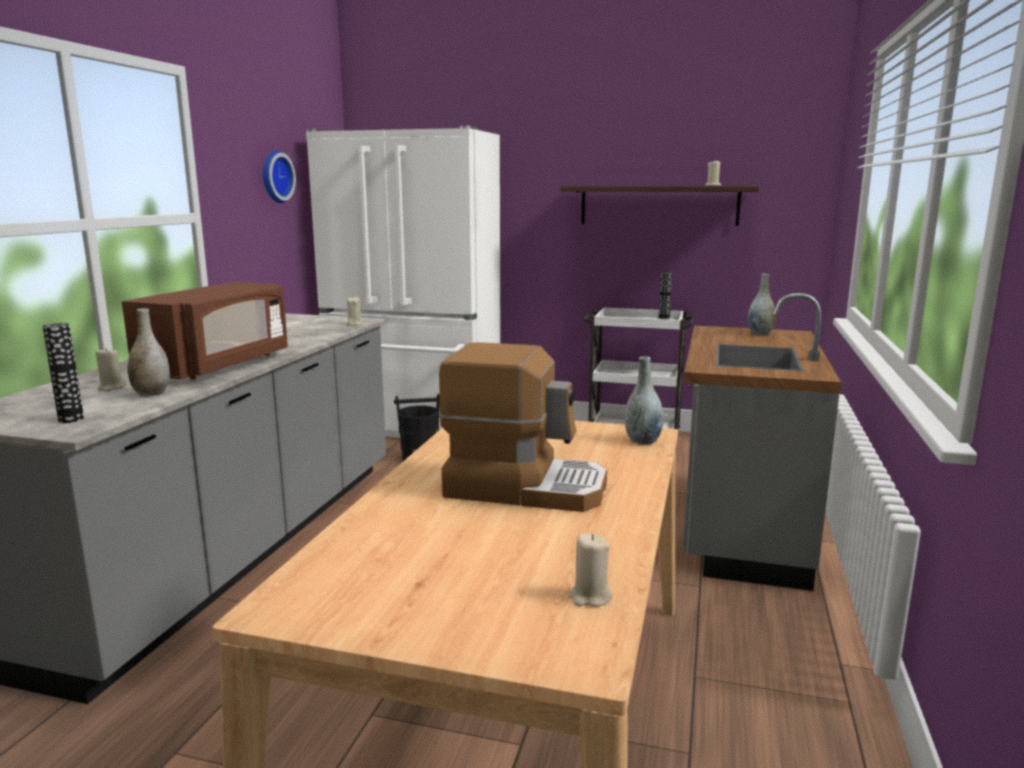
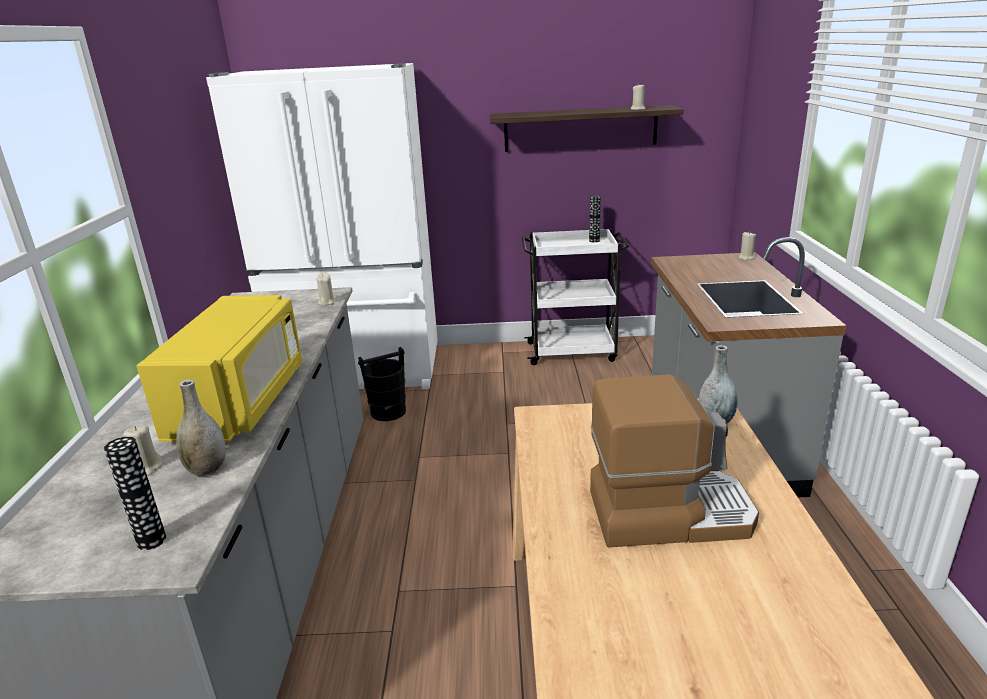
camera: 15 degrees left, 10 degrees up
brown microwave [122,282,288,380] -> yellow microwave [136,295,302,442]
wall clock [263,150,296,203] -> none
beige candle [569,533,612,607] -> beige candle moved to [738,231,756,260]
grey vase [748,274,776,335] -> none

